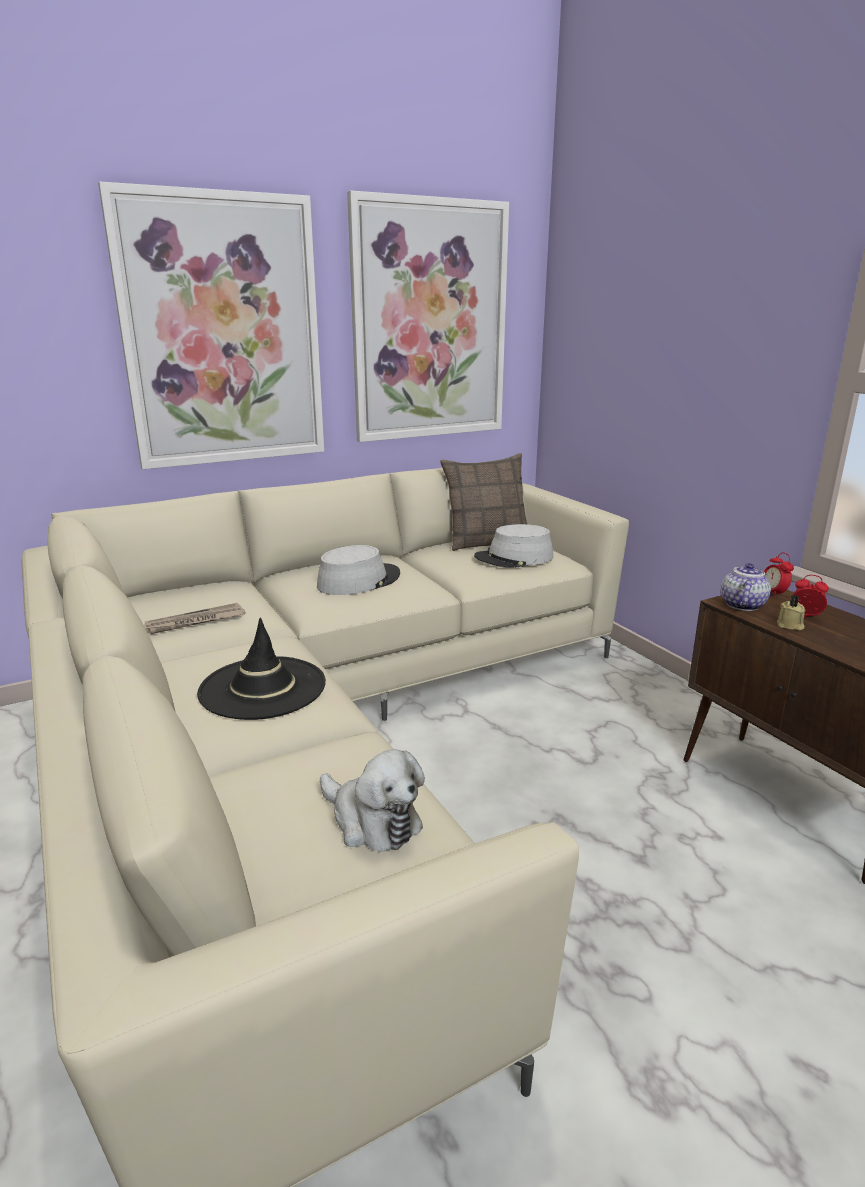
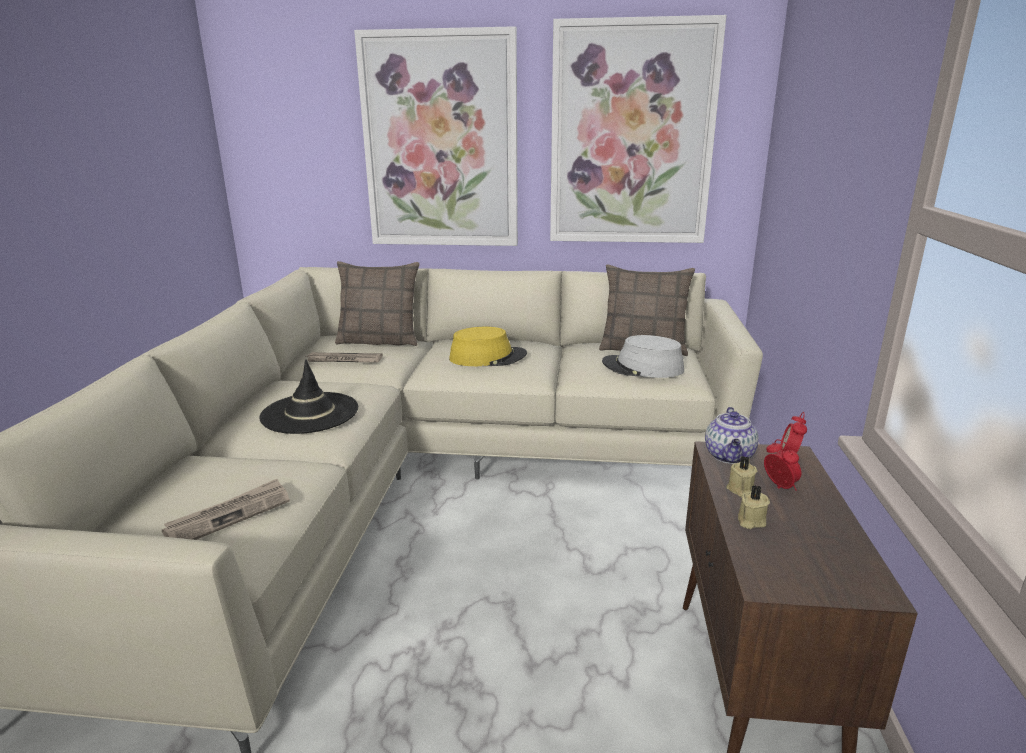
camera: 35 degrees right, 0 degrees up
grey hat [317,545,400,595] -> yellow hat [449,327,527,366]
plush toy [320,749,425,852] -> newspaper [162,479,290,540]
teapot [721,563,771,611] -> teapot turned 135 degrees clockwise [705,407,759,464]
none -> pillow [335,261,419,346]
none -> beige candle [738,485,770,529]

